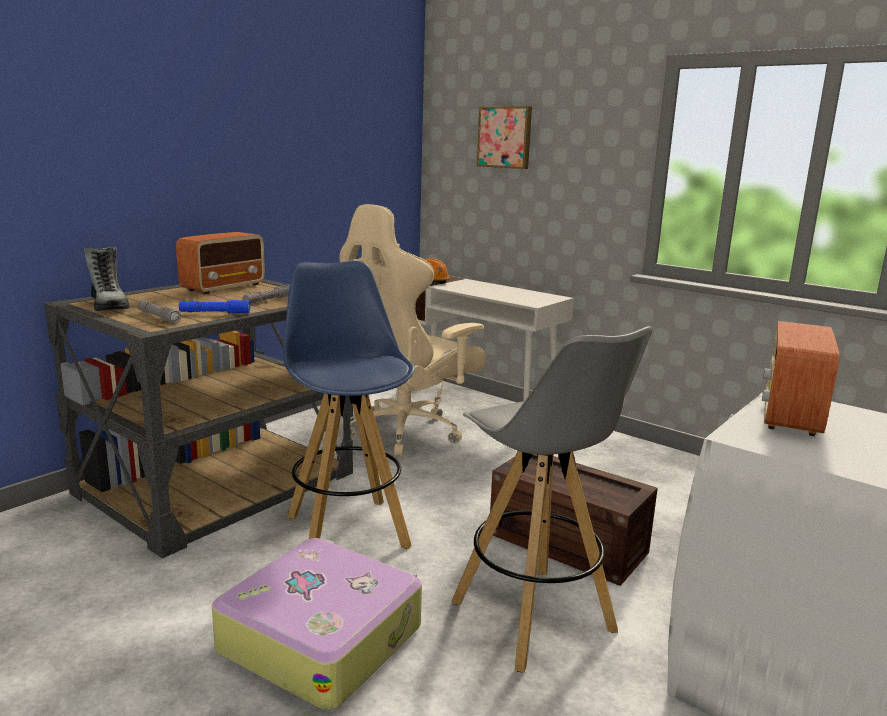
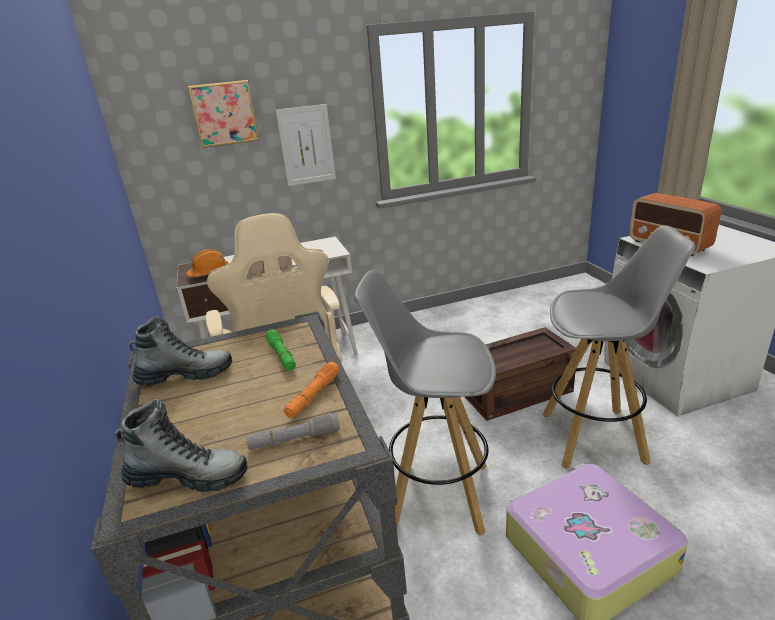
camera: 55 degrees left, 10 degrees up
radio [176,232,265,294] -> boot [129,316,232,386]
blue flashlight [179,300,250,313] -> orange flashlight [284,362,340,418]
grey flashlight [242,284,290,304] -> green flashlight [265,330,296,371]
blue stool [283,261,415,549] -> grey stool [354,270,496,535]
none -> picture [276,104,336,186]

